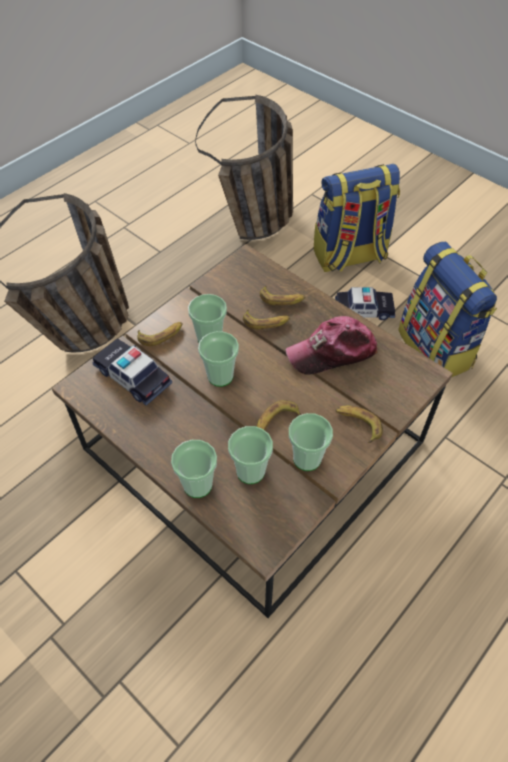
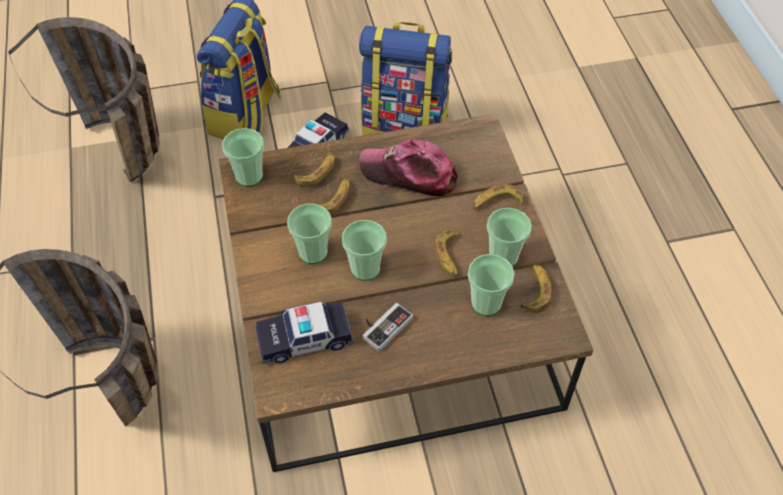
camera: 55 degrees left, 0 degrees up
banana [137,322,183,346] -> banana moved to [519,264,552,313]
cup [171,440,217,498] -> cup moved to [222,128,264,187]
cap [285,316,377,375] -> cap turned 90 degrees clockwise [359,139,458,196]
none -> game controller [362,303,413,352]

